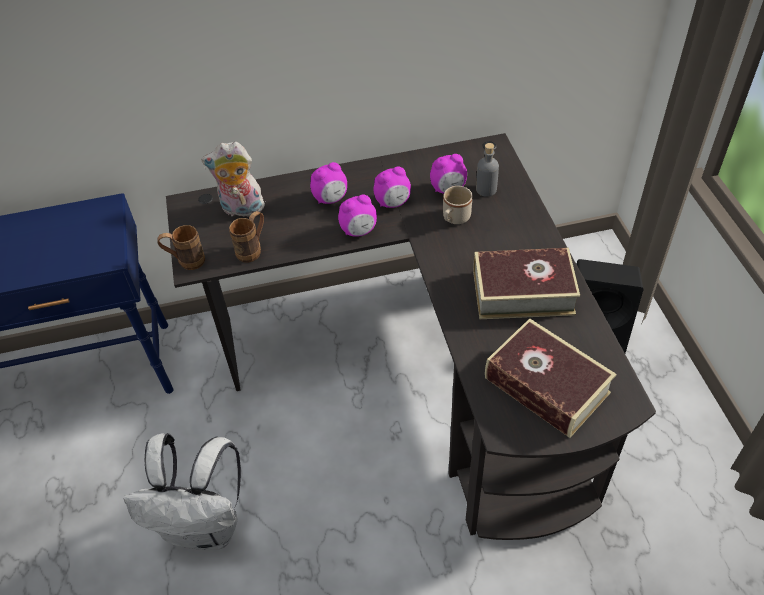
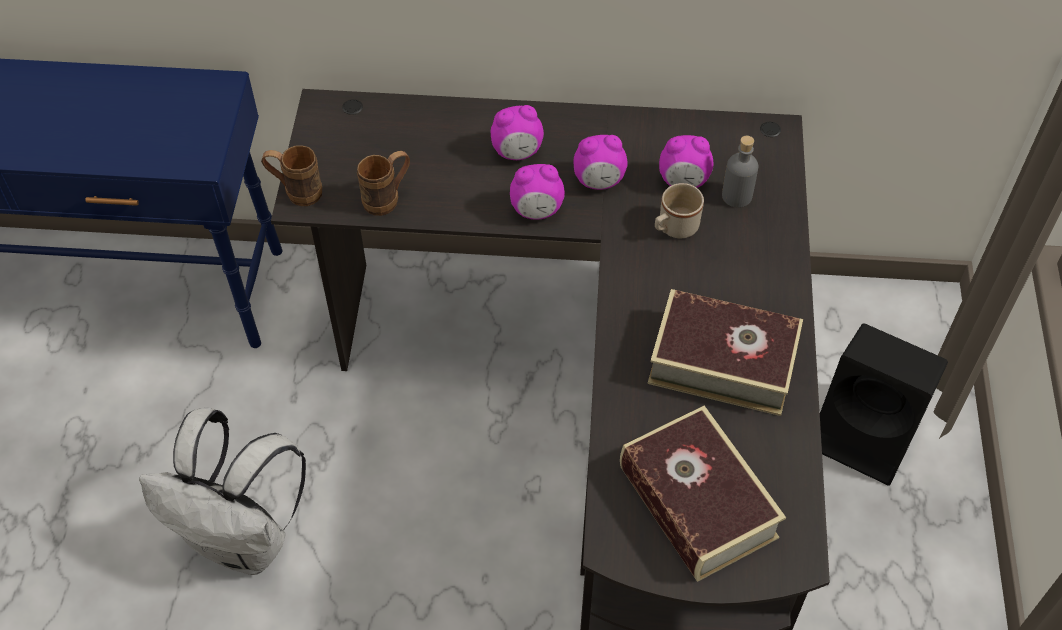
camera: 15 degrees right, 5 degrees up
plush toy [201,142,265,217] -> none

